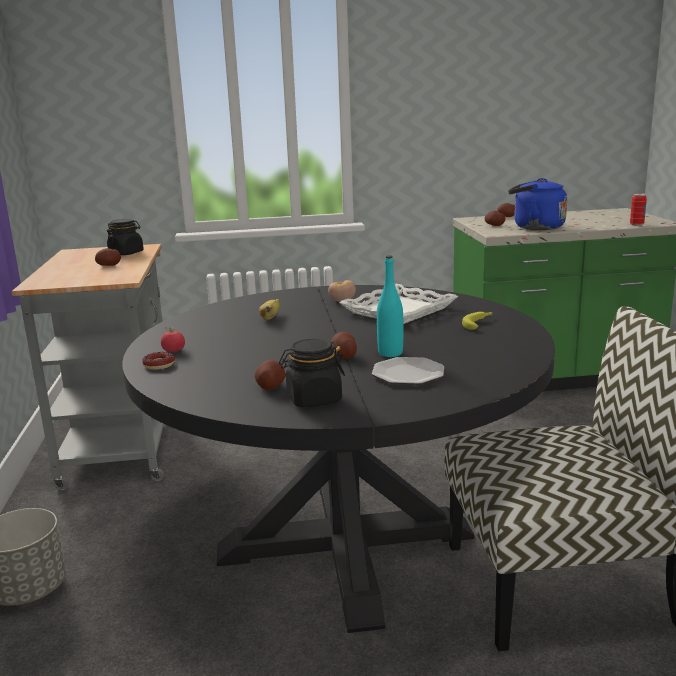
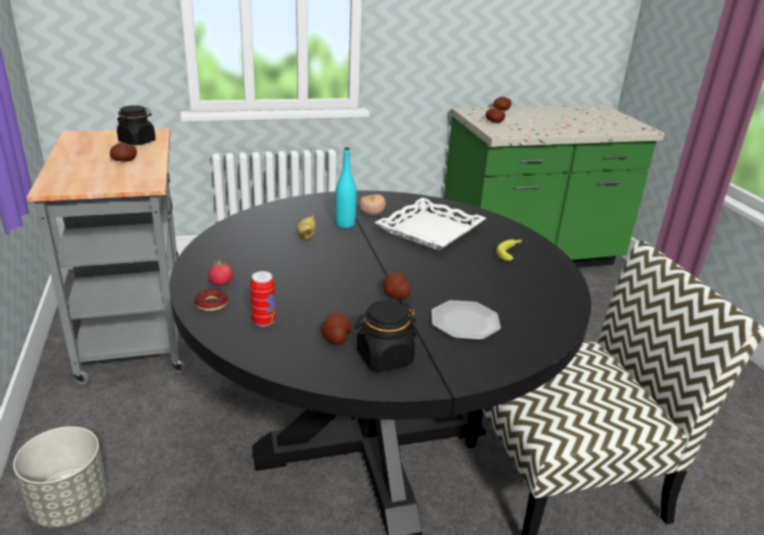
camera: 10 degrees left, 10 degrees up
turquoise bottle [377,255,403,357] -> turquoise bottle moved to [335,147,357,228]
blue kettle [508,178,567,230] -> none
can [630,193,647,226] -> can moved to [250,271,276,327]

